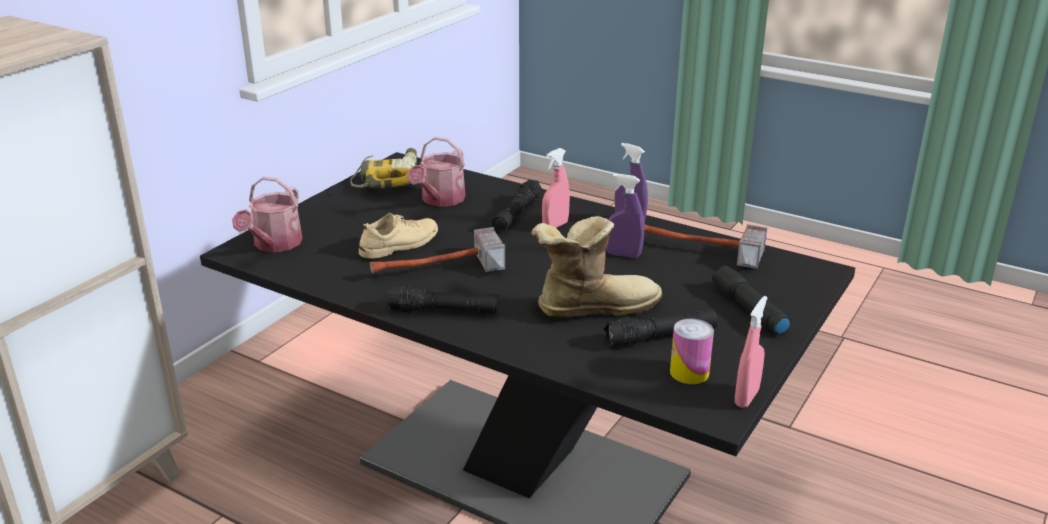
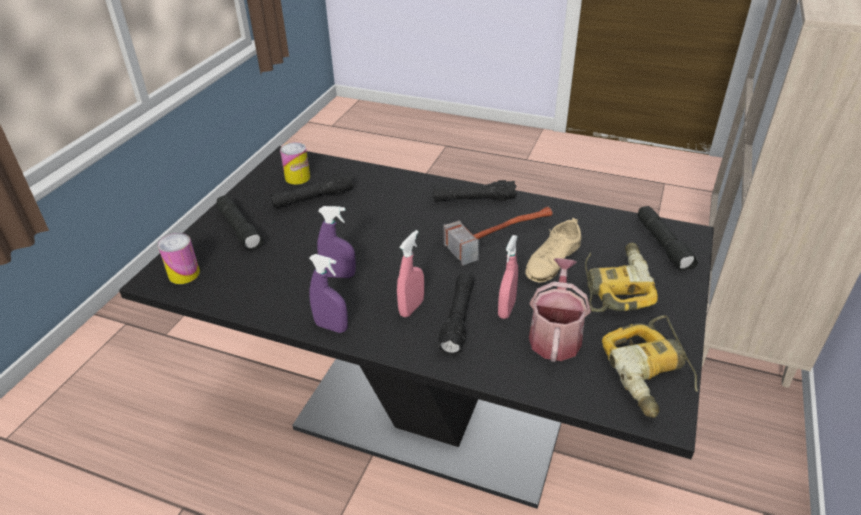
camera: 170 degrees right, 10 degrees up
watering can [232,176,303,252] -> black flashlight [637,206,698,271]
boot [532,216,662,317] -> none
hammer [644,224,767,269] -> none
pink spray bottle [735,296,768,408] -> pink spray bottle moved to [498,235,518,319]
none -> can [158,233,200,284]
none -> power drill [585,243,658,312]

